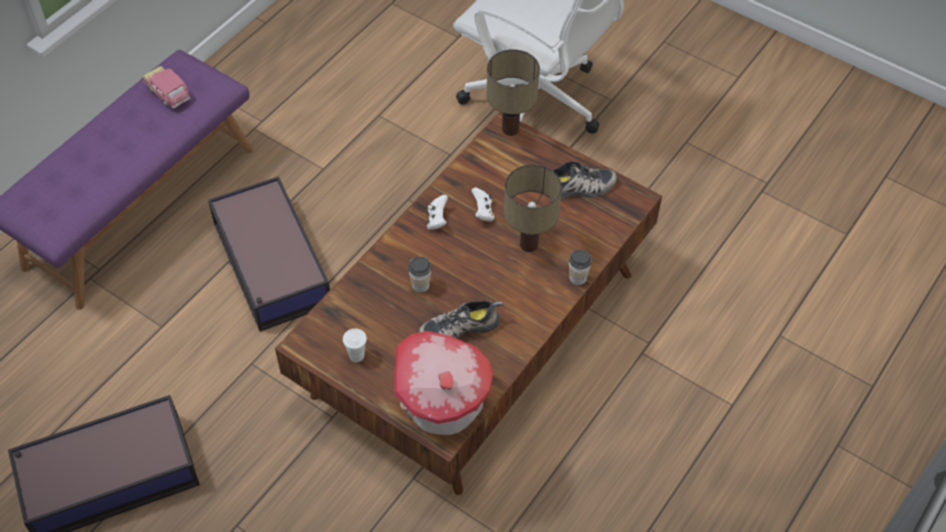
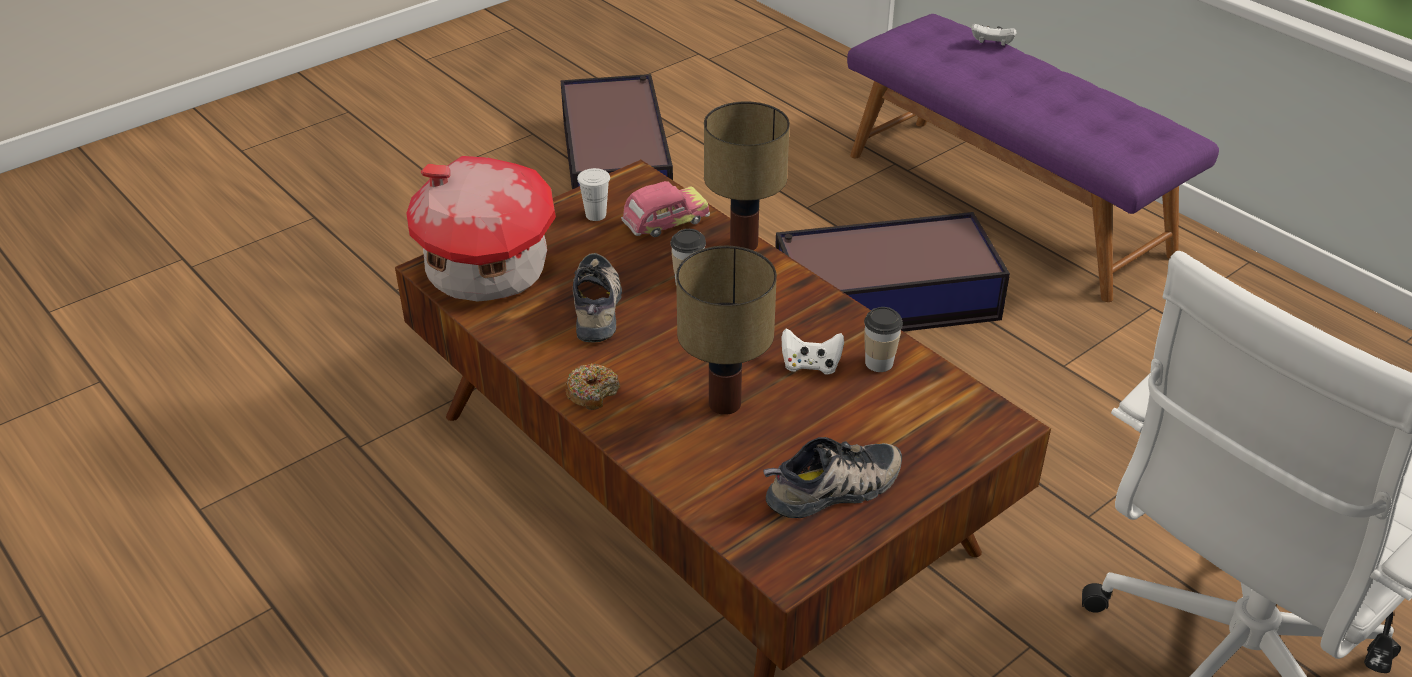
camera: 105 degrees right, 15 degrees down
toy car [143,66,190,109] -> toy car moved to [621,181,710,237]
white game controller [426,195,448,230] -> white game controller moved to [971,24,1017,46]
table lamp [487,49,540,136] -> table lamp moved to [704,101,790,250]
shoe [552,161,617,199] -> shoe turned 120 degrees counterclockwise [763,437,902,518]
cup [569,250,592,285] -> cup moved to [864,307,903,372]
none -> donut [565,364,620,410]

